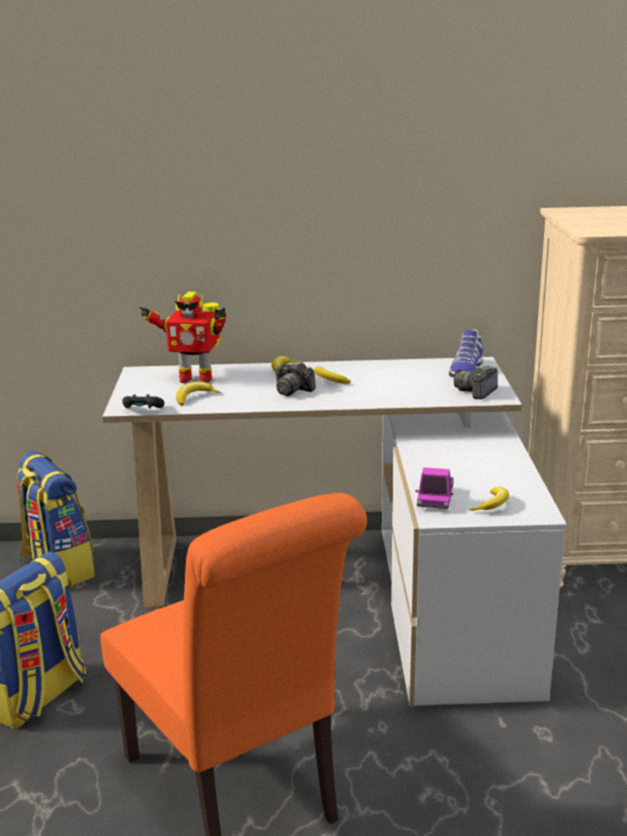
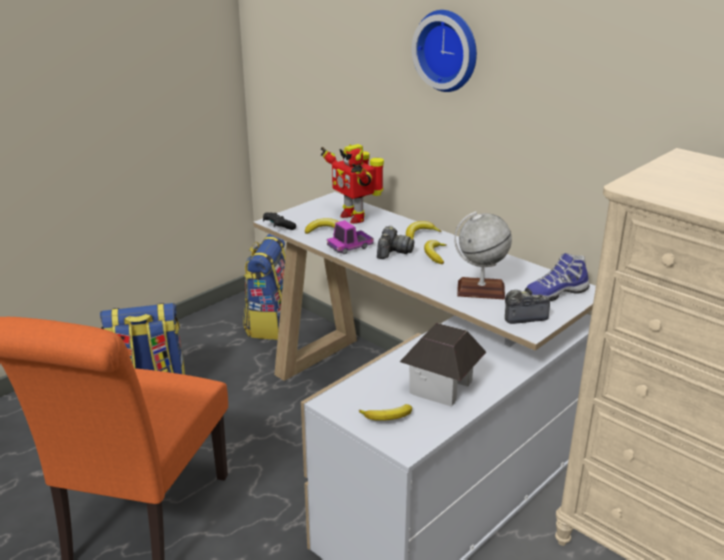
camera: 45 degrees right, 5 degrees up
camera [275,361,316,396] -> camera turned 150 degrees counterclockwise [377,226,414,259]
toy truck [416,467,454,509] -> toy truck moved to [327,220,374,254]
none -> toy house [400,323,486,407]
none -> wall clock [412,10,477,92]
none -> globe [454,212,512,300]

